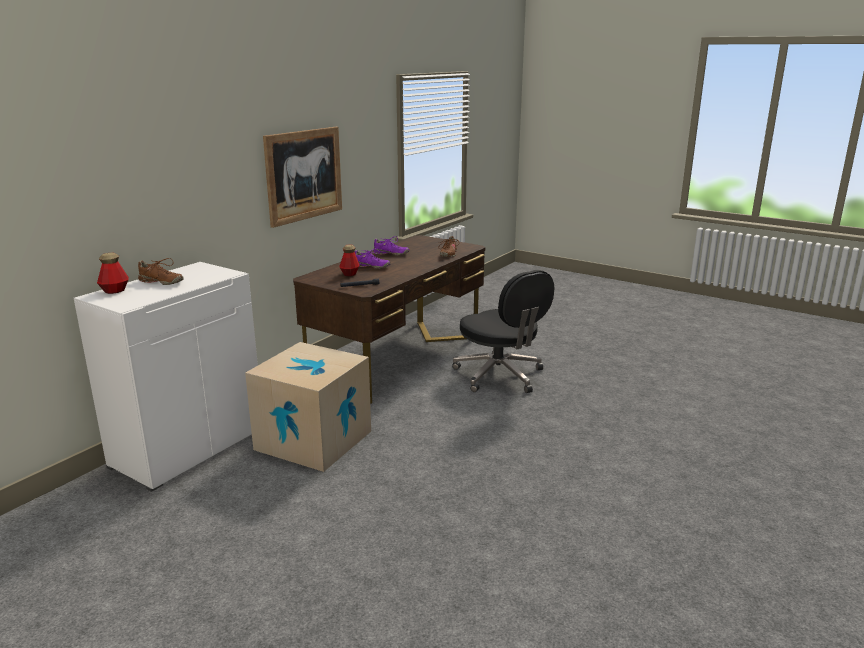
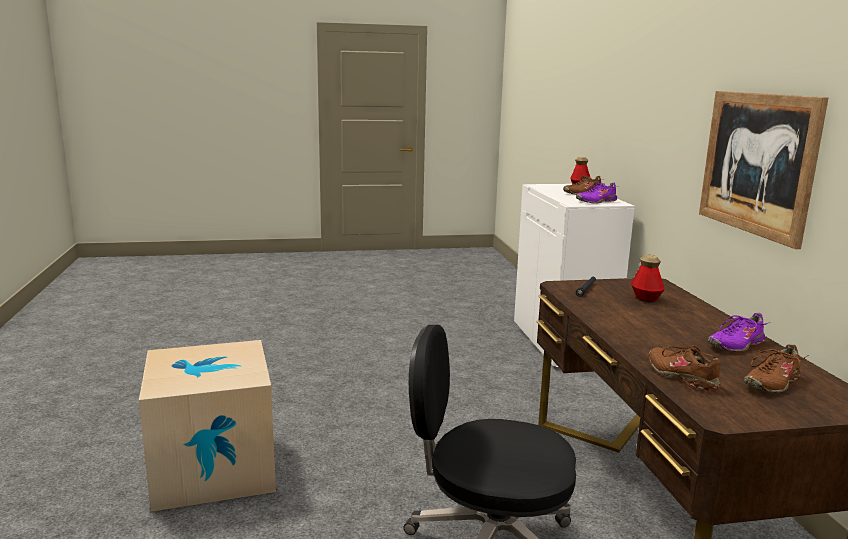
camera: 135 degrees right, 5 degrees down
cardboard box [245,342,371,472] -> cardboard box moved to [139,340,276,512]
purple shoe [355,248,390,269] -> purple shoe moved to [576,182,618,204]
none -> brown shoe [744,344,807,393]

